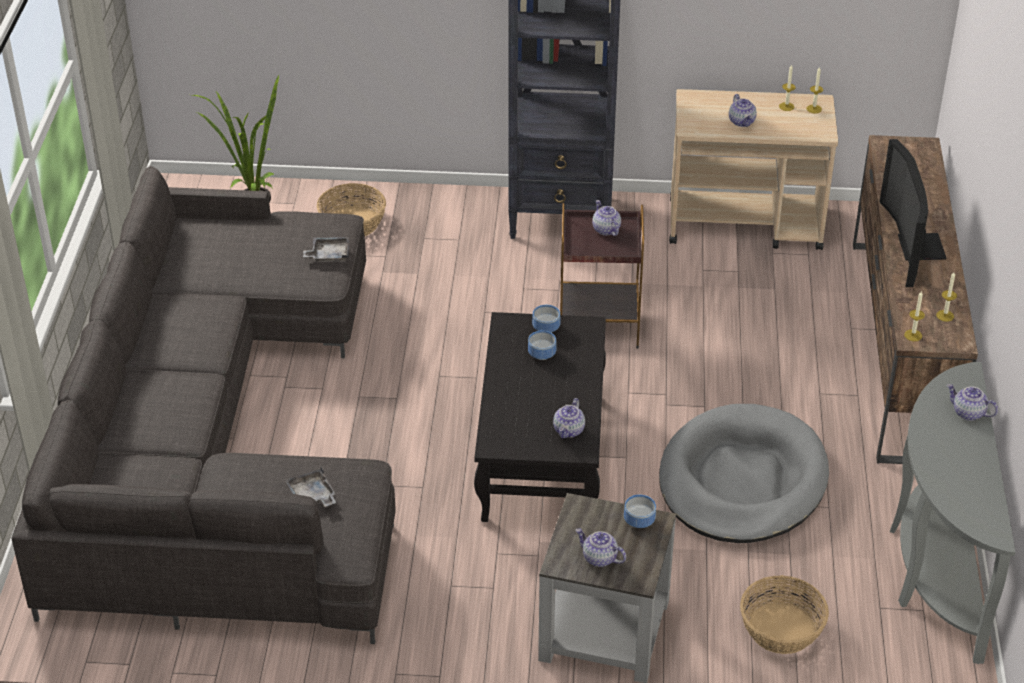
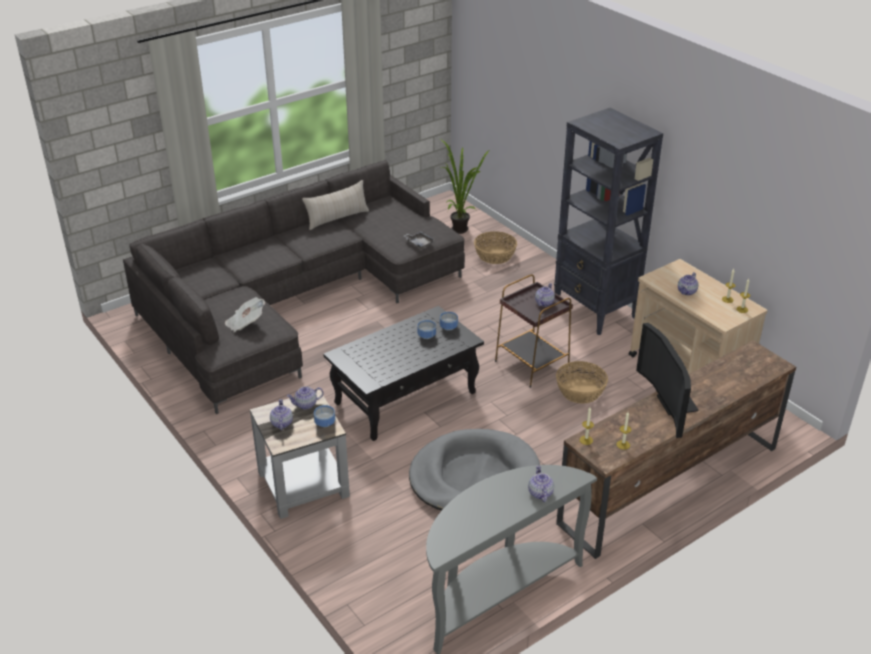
camera: 50 degrees right, 5 degrees down
grey tray [285,467,336,507] -> newspaper [225,297,265,332]
teapot [553,398,585,438] -> teapot moved to [287,386,324,409]
basket [740,575,829,654] -> basket moved to [556,361,608,404]
television [880,139,946,287] -> television turned 60 degrees counterclockwise [636,323,698,438]
none -> beige pillow [302,180,369,230]

